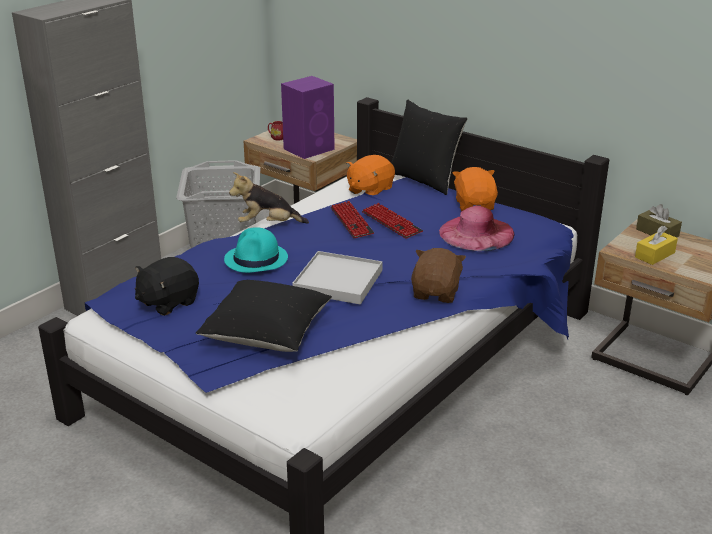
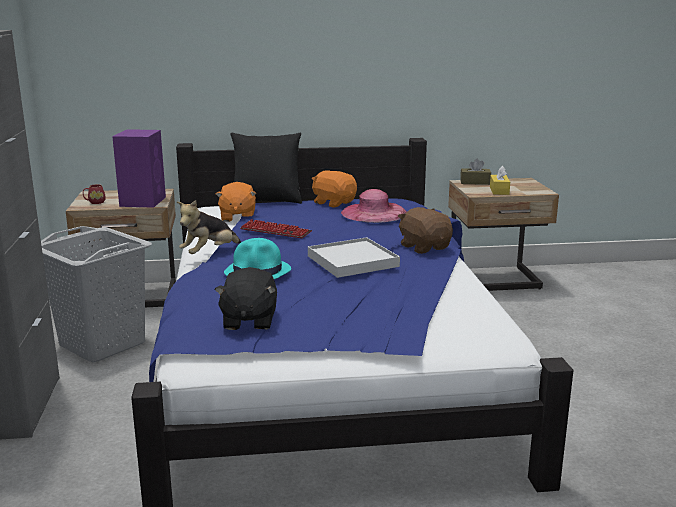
camera: 45 degrees left, 10 degrees down
black pillow [196,280,332,352] -> none
keyboard [362,203,423,239] -> none

